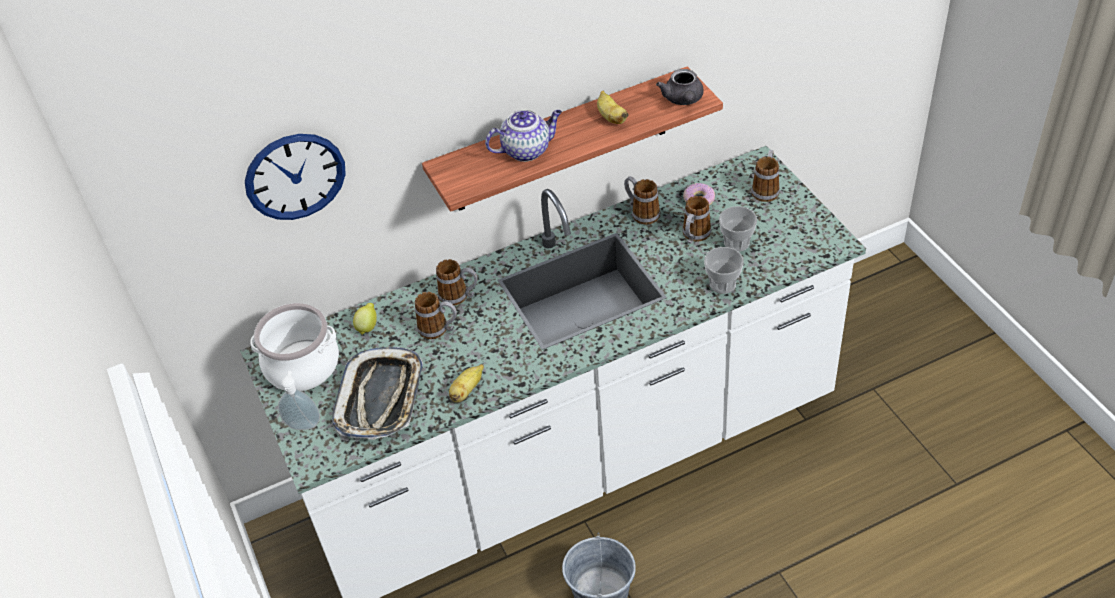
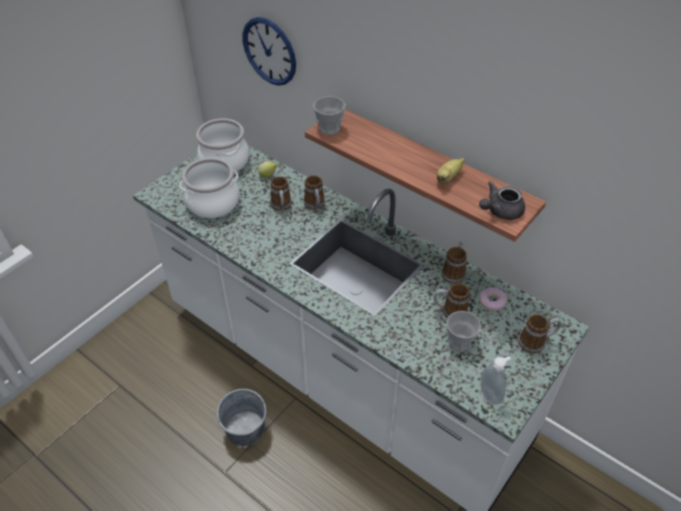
camera: 60 degrees right, 0 degrees up
soap dispenser [278,371,320,430] -> soap dispenser moved to [481,357,511,405]
tray [332,347,423,440] -> cooking pot [179,158,239,218]
banana [449,364,484,403] -> none
teapot [485,110,562,162] -> none
cup [704,247,744,294] -> cup moved to [313,96,345,135]

